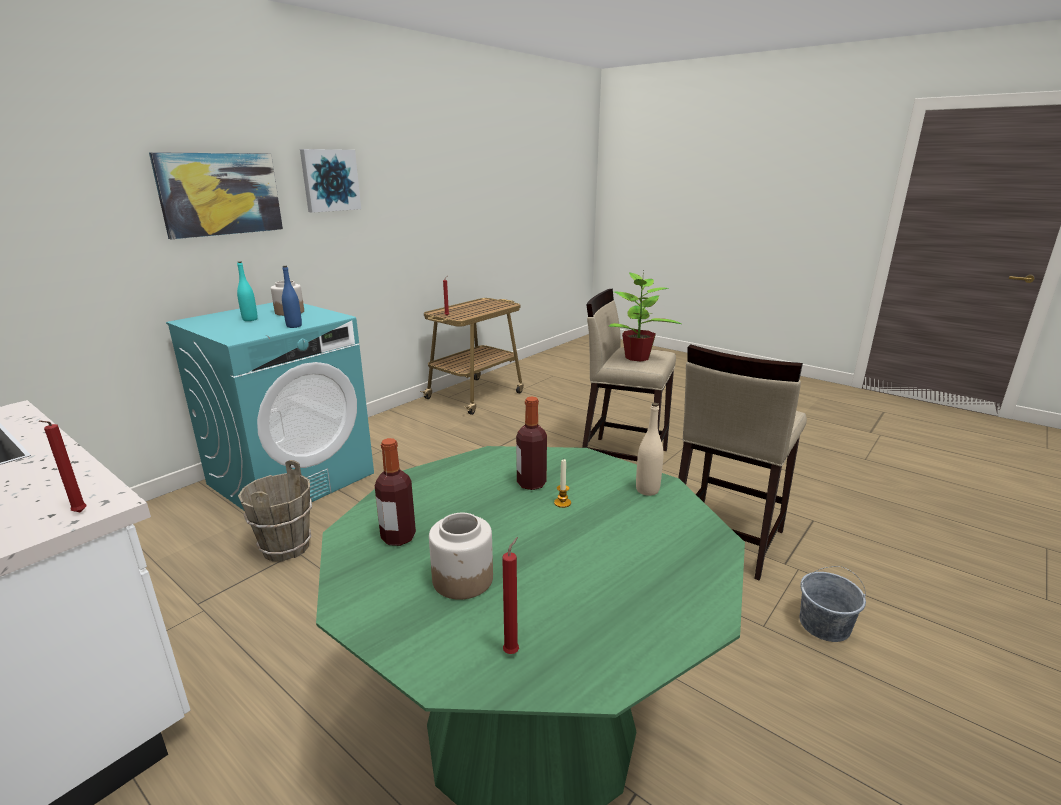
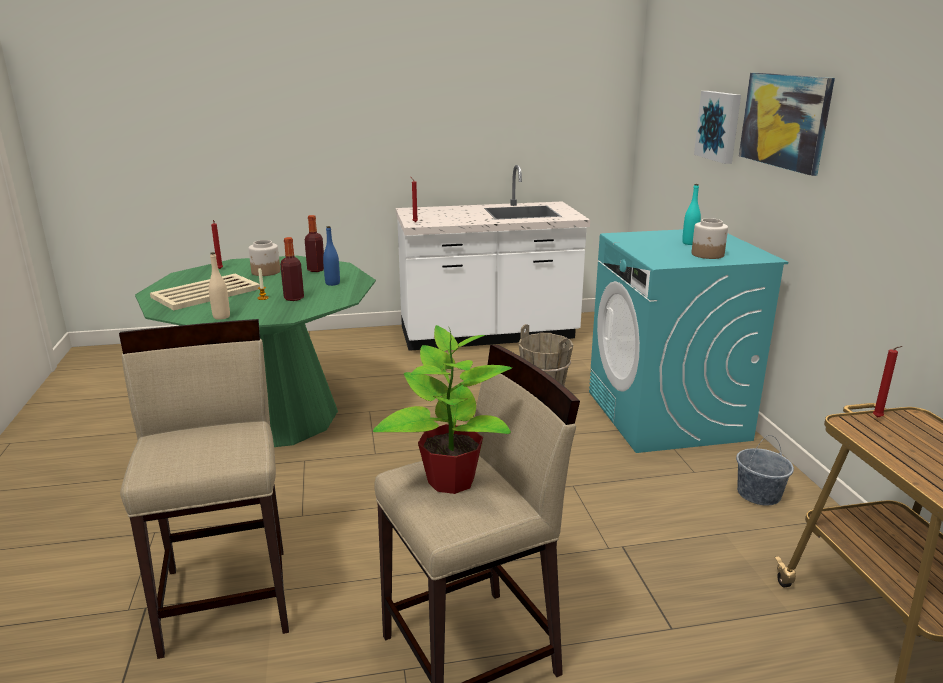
camera: 130 degrees right, 0 degrees up
blue bottle [282,266,302,328] -> blue bottle moved to [323,226,340,286]
picture [300,149,361,213] -> picture moved to [694,91,741,164]
grey bucket [800,566,866,642] -> grey bucket moved to [736,435,794,506]
none -> beige tray [150,274,260,310]

